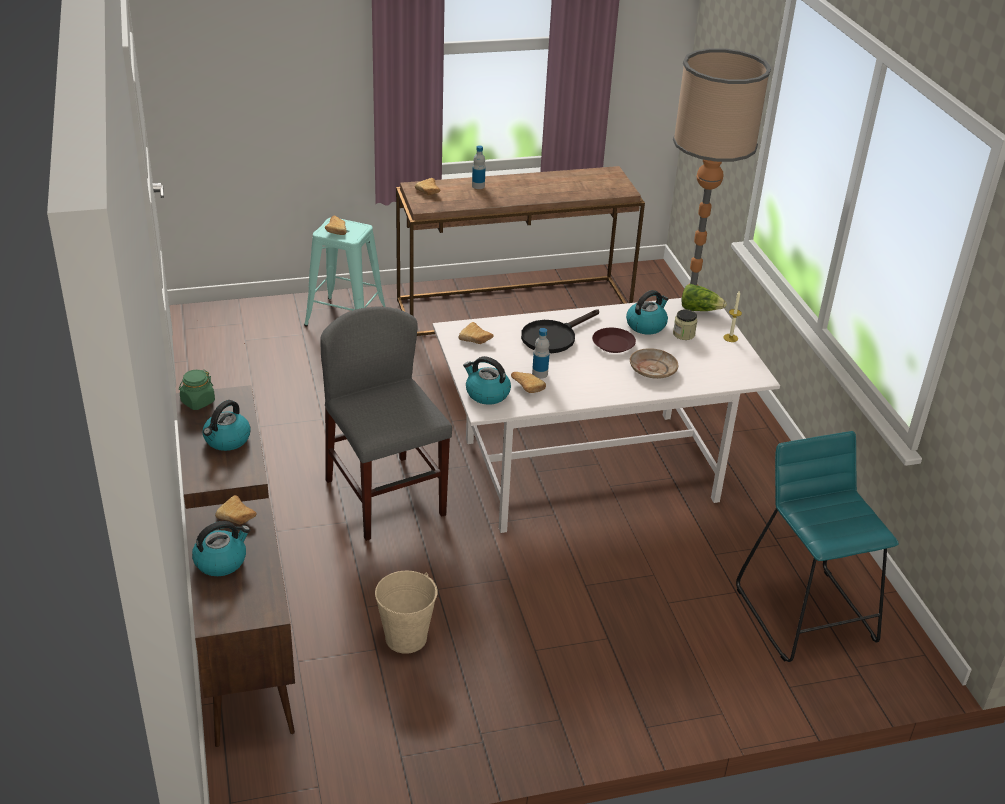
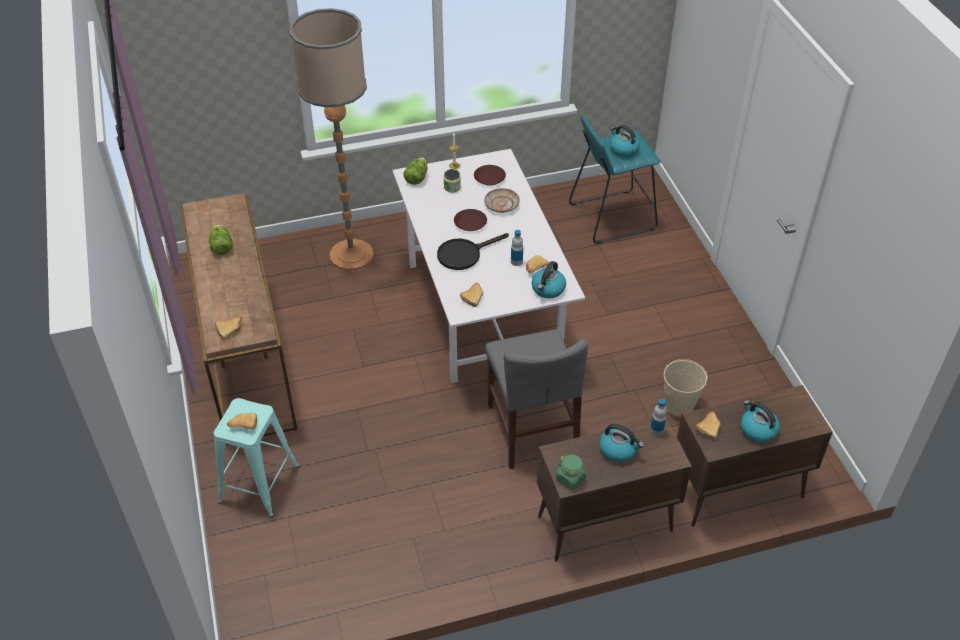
camera: 90 degrees left, 10 degrees up
grey chair [320,306,452,541] -> grey chair turned 75 degrees counterclockwise [486,329,588,469]
bottle [472,145,486,189] -> bottle moved to [650,399,667,436]
black frying pan [521,309,599,353] -> black frying pan turned 105 degrees clockwise [437,233,509,270]
kettle [626,290,669,335] -> kettle moved to [610,125,640,157]
none -> lettuce [209,224,233,255]
none -> brown plate [474,165,506,186]

